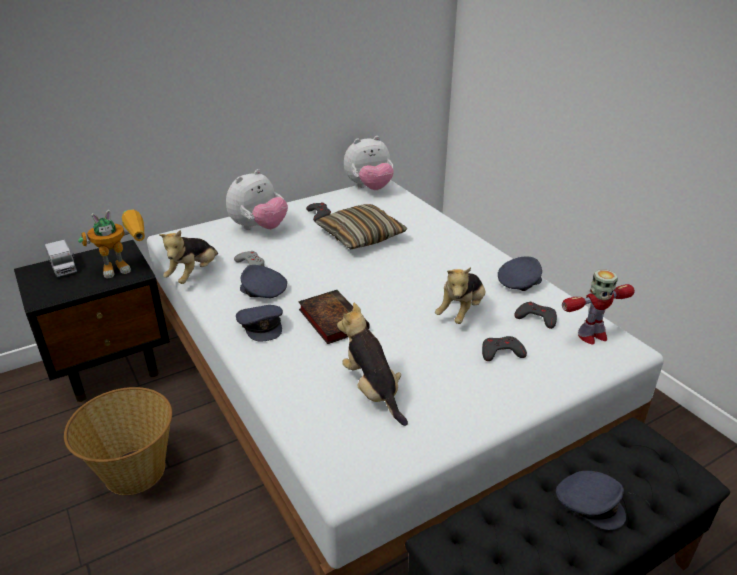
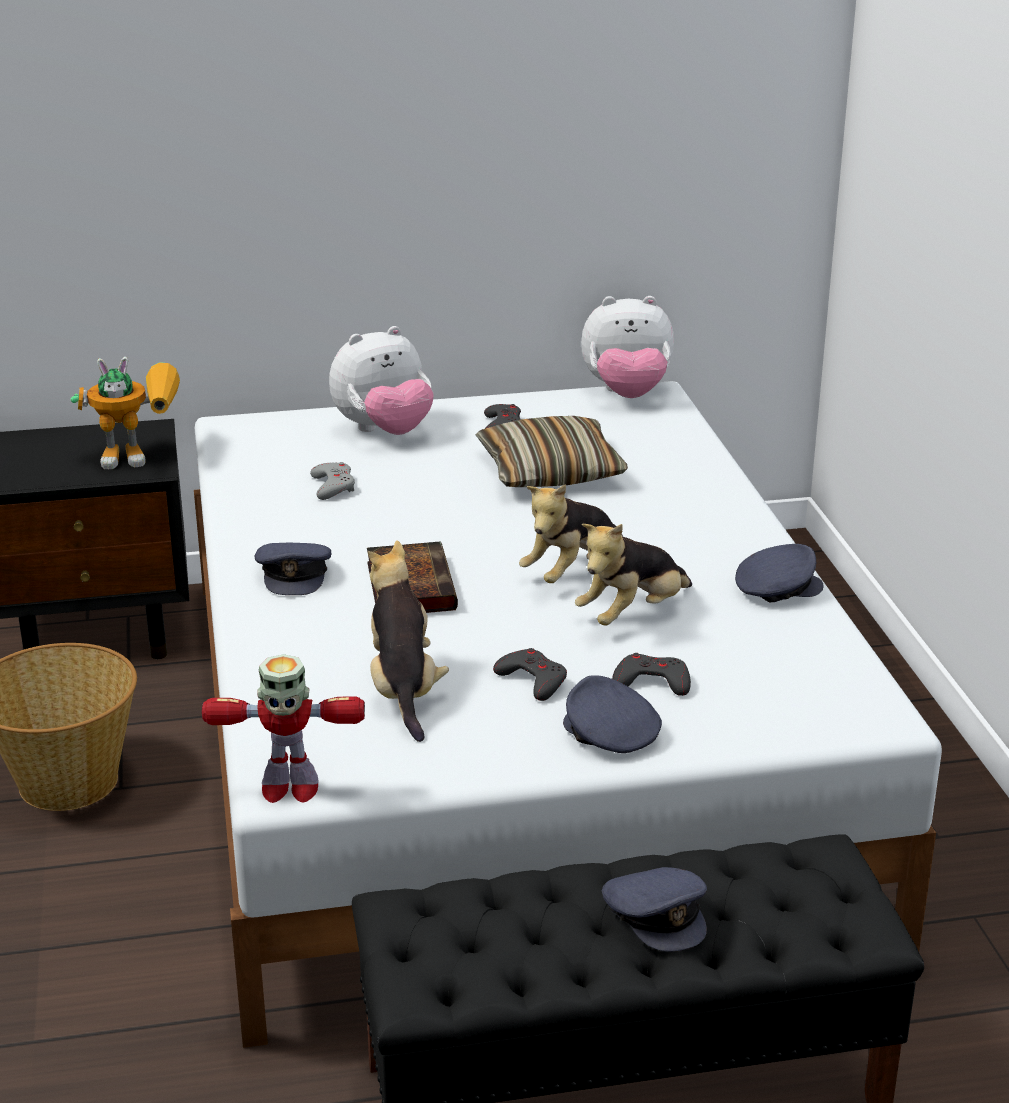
camera: 20 degrees right, 5 degrees down
toy truck [45,240,77,277] -> none
plush toy [159,230,218,284] -> plush toy moved to [519,484,623,583]
grey cap [240,265,287,298] -> grey cap moved to [563,675,662,753]
grey game controller [514,302,557,329] -> grey game controller moved to [493,648,567,701]
toy robot [562,270,635,344] -> toy robot moved to [202,654,365,803]

